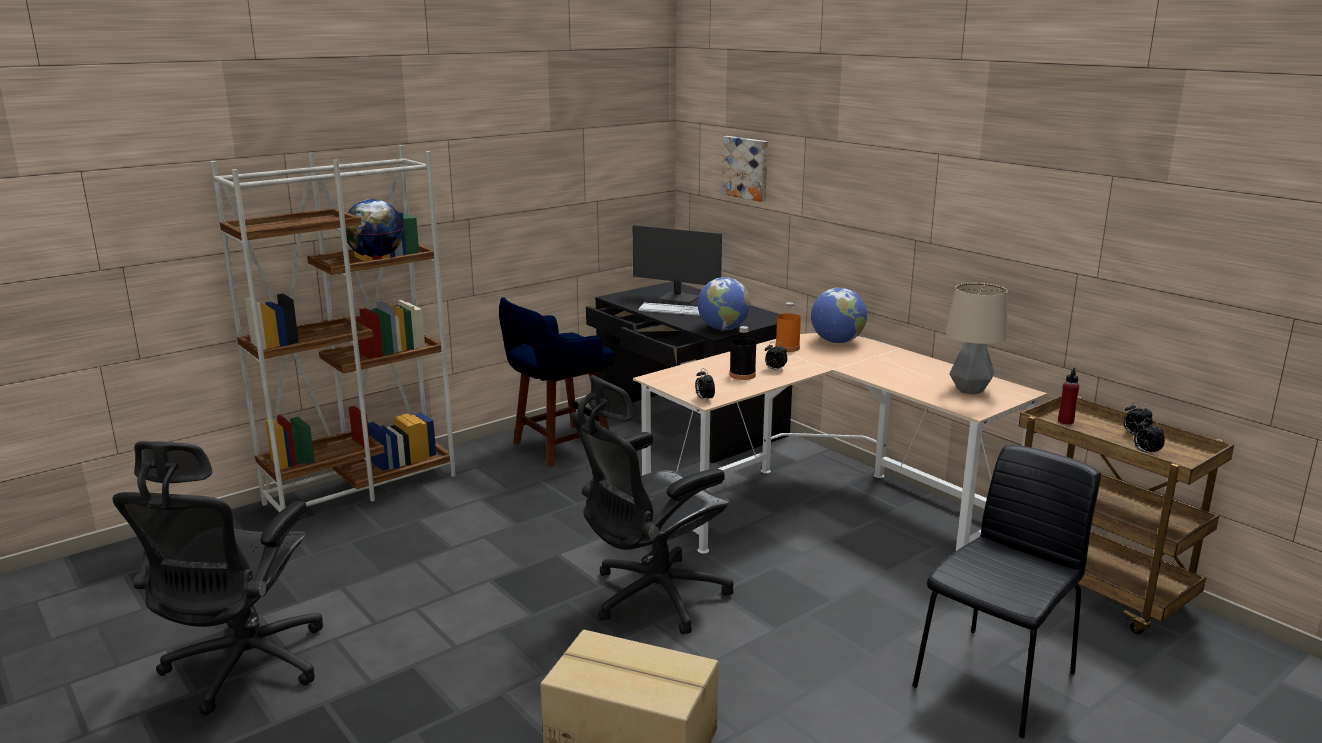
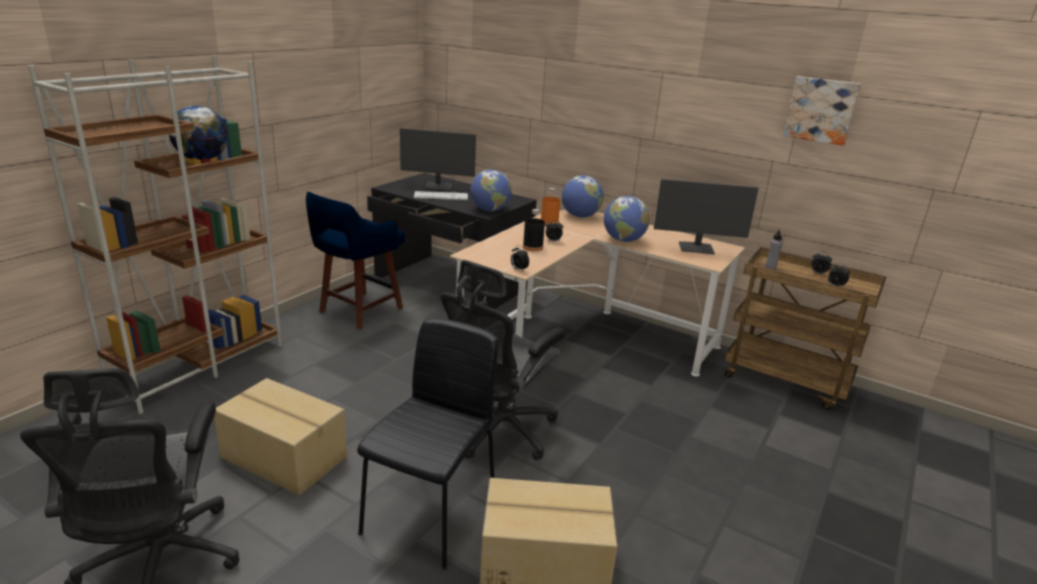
camera: 20 degrees left, 5 degrees up
picture [722,136,768,202] -> picture moved to [783,76,861,146]
black chair [912,445,1101,738] -> black chair moved to [357,318,499,569]
table lamp [946,282,1008,395] -> monitor [654,179,759,254]
red bottle [1058,368,1079,424] -> grey bottle [765,229,782,270]
none -> cardboard box [214,378,347,495]
none -> globe [604,196,650,242]

